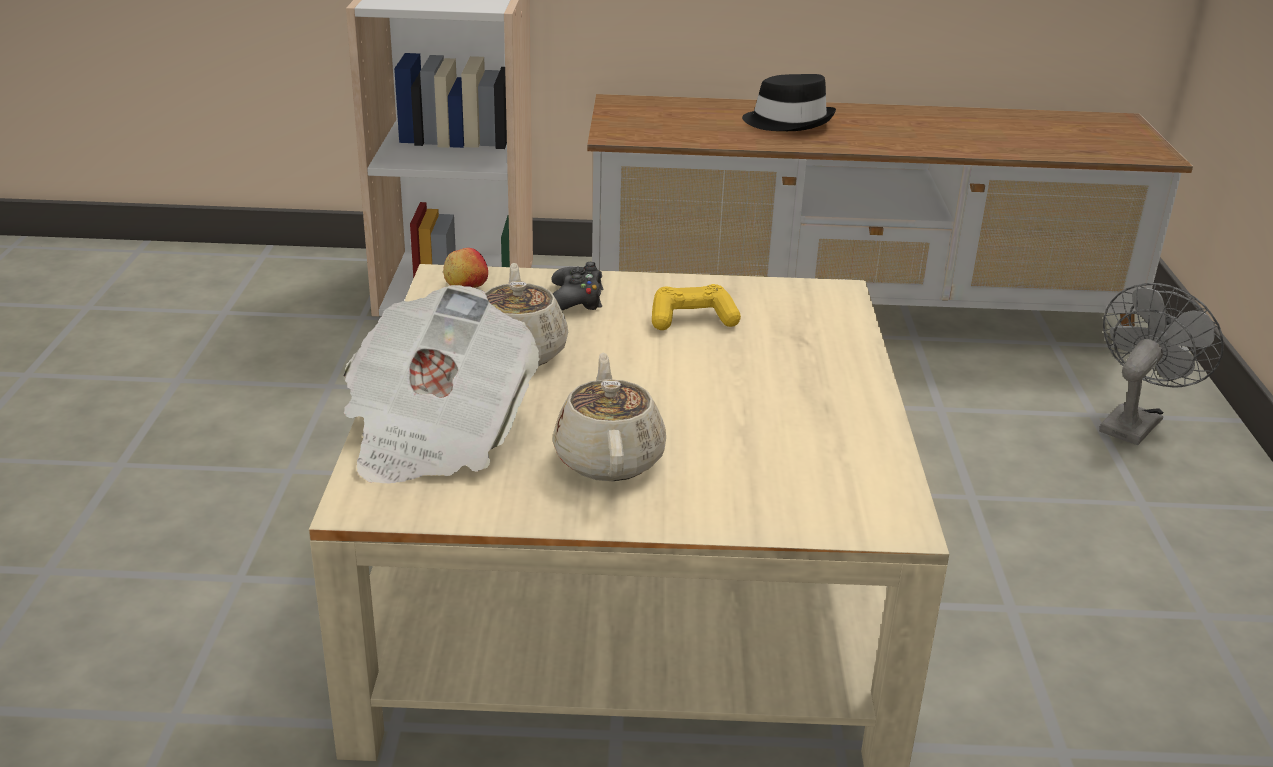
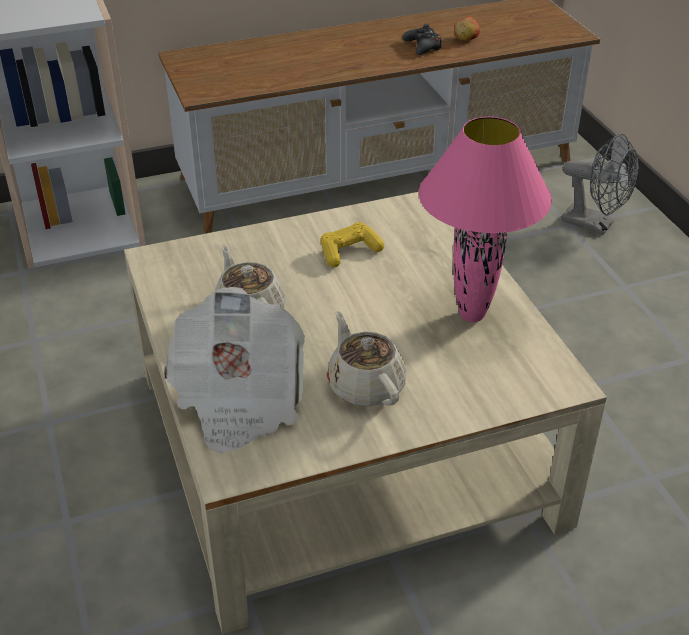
camera: 20 degrees left, 10 degrees up
apple [443,248,488,288] -> apple moved to [454,16,480,41]
black game controller [551,262,603,310] -> black game controller moved to [403,24,442,55]
black hat [742,74,836,131] -> none
grey fan [1099,283,1224,445] -> grey fan turned 105 degrees clockwise [561,133,638,235]
none -> pink table lamp [419,117,552,322]

